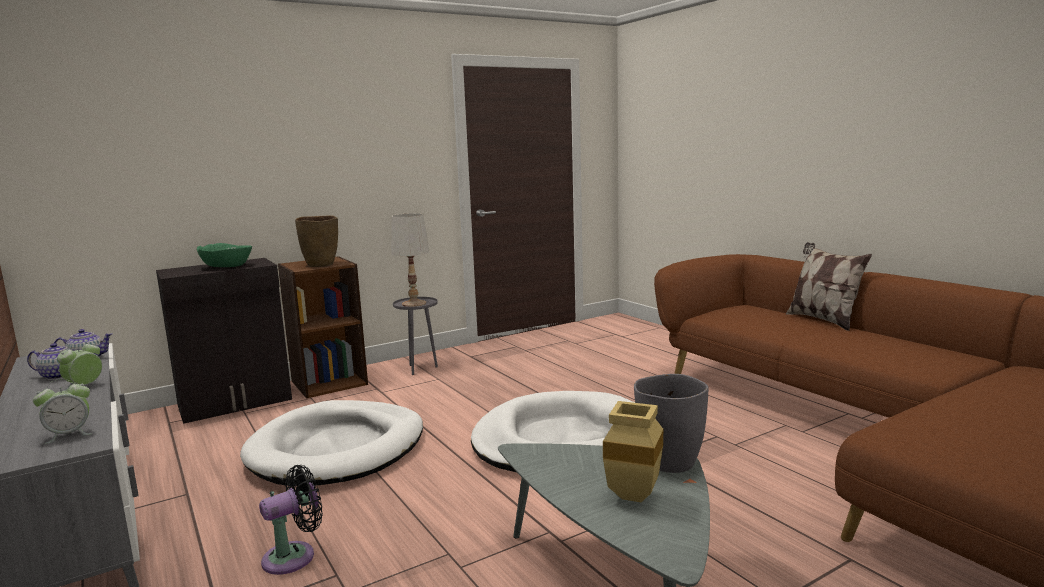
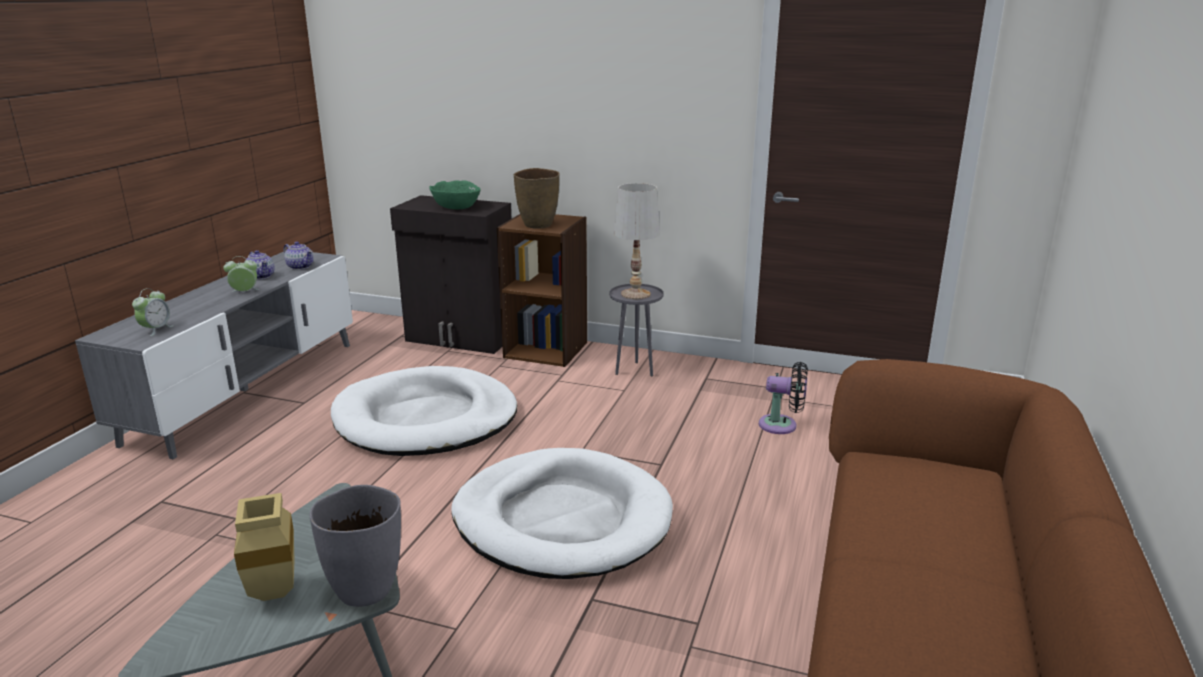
camera: 50 degrees right, 10 degrees up
alarm clock [33,379,93,444] -> alarm clock turned 90 degrees counterclockwise [132,288,173,336]
black fan [259,465,323,575] -> black fan moved to [759,362,808,434]
pillow [786,242,872,331] -> none

